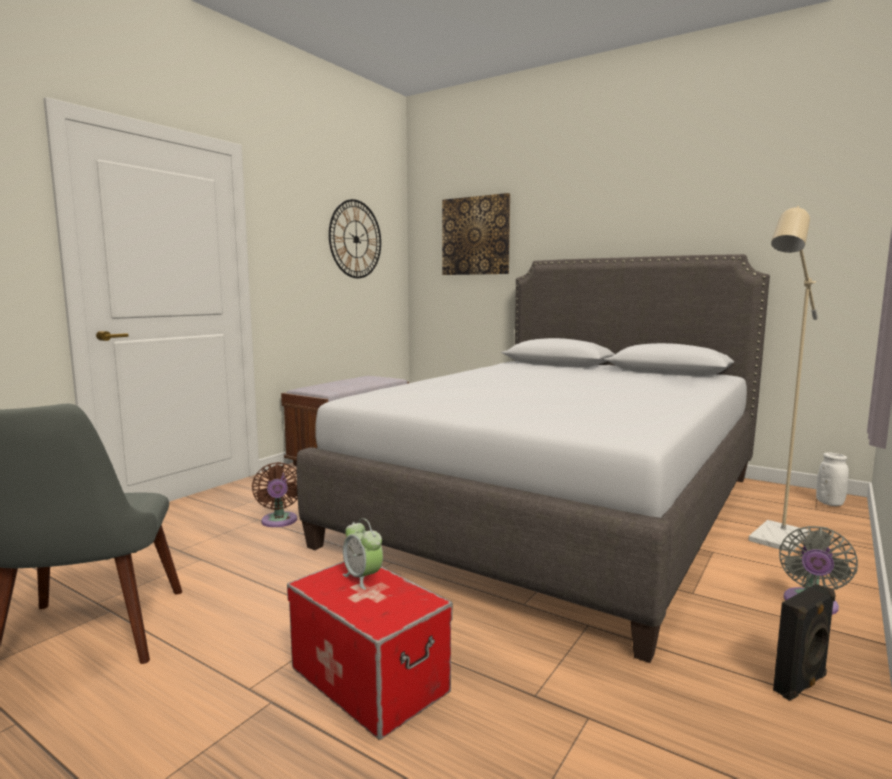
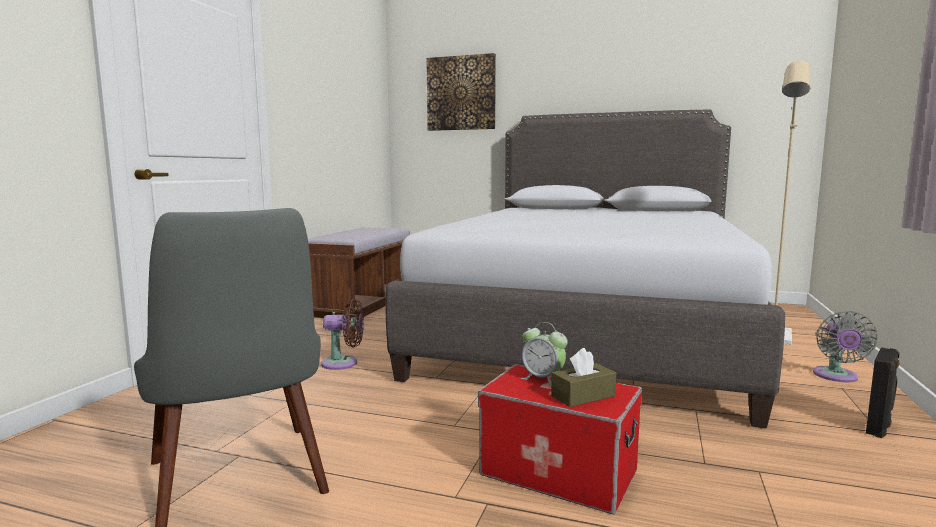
camera: 15 degrees left, 0 degrees up
brown fan [252,462,298,527] -> brown fan turned 60 degrees counterclockwise [321,299,364,370]
wall clock [329,199,381,278] -> none
white vase [816,452,849,506] -> none
none -> brown tissue box [551,348,616,407]

